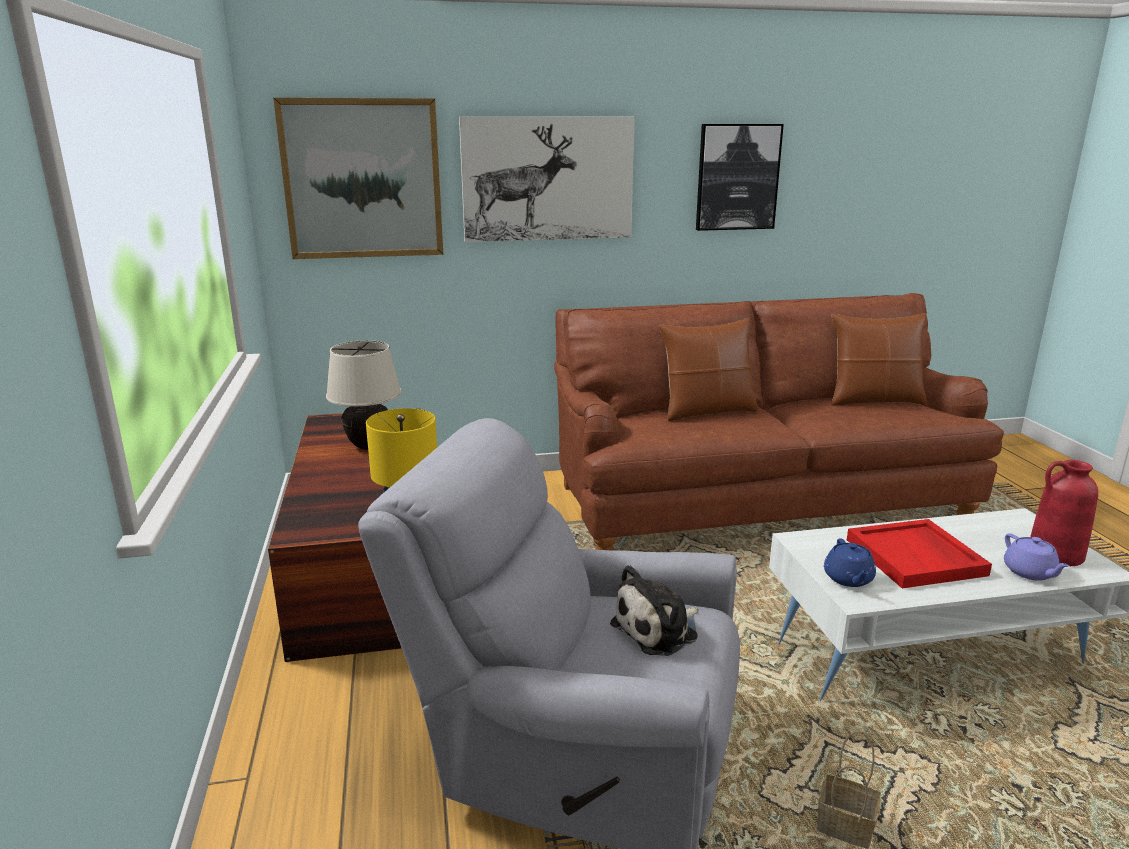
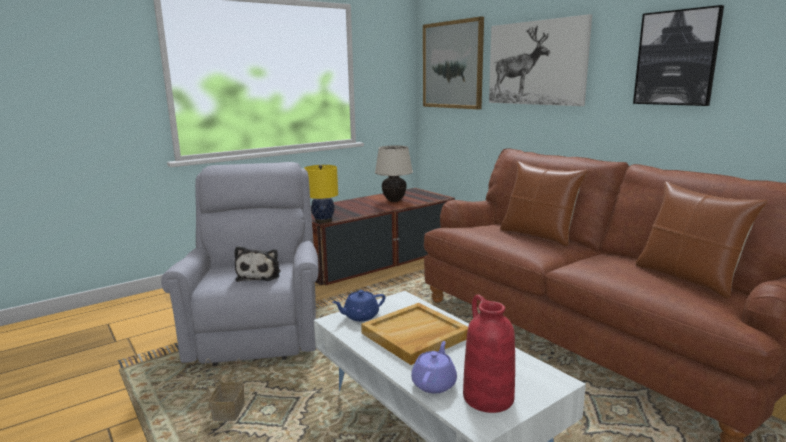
camera: 65 degrees right, 5 degrees down
plush toy [610,565,699,656] -> plush toy turned 120 degrees counterclockwise [234,246,280,282]
red tray [847,519,992,588] -> beige tray [361,303,468,365]
purple teapot [1004,533,1070,581] -> purple teapot turned 150 degrees clockwise [411,341,457,393]

